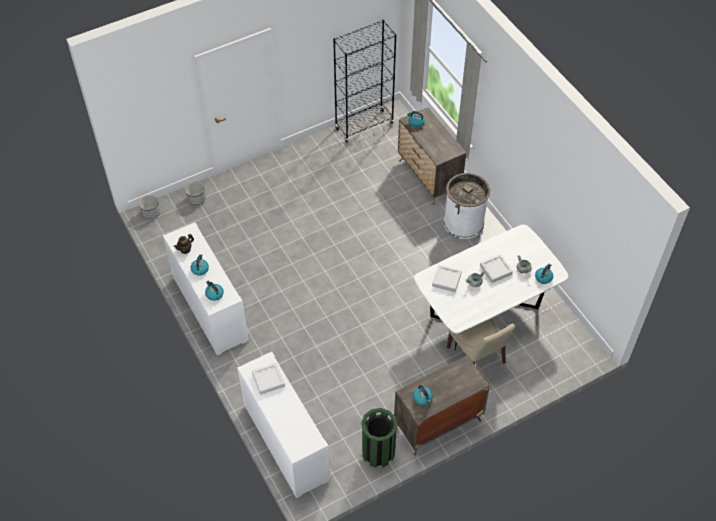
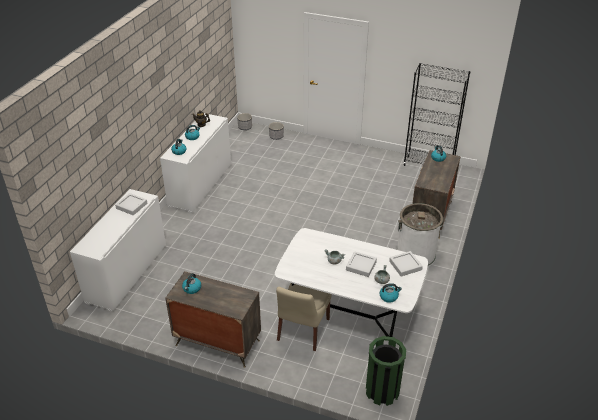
camera: 50 degrees right, 15 degrees down
green trash can [361,408,398,468] -> green trash can moved to [366,336,406,406]
grey tray [432,265,462,292] -> grey tray moved to [389,251,423,277]

